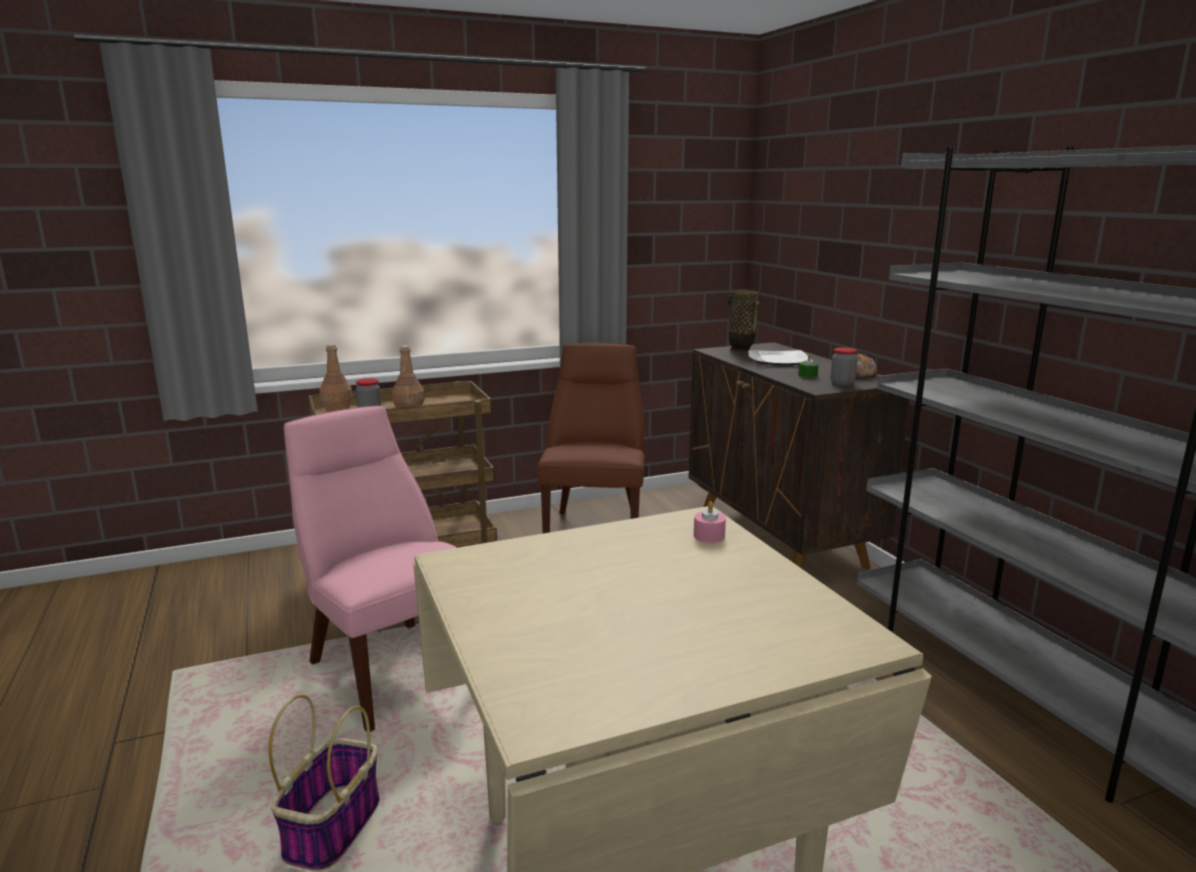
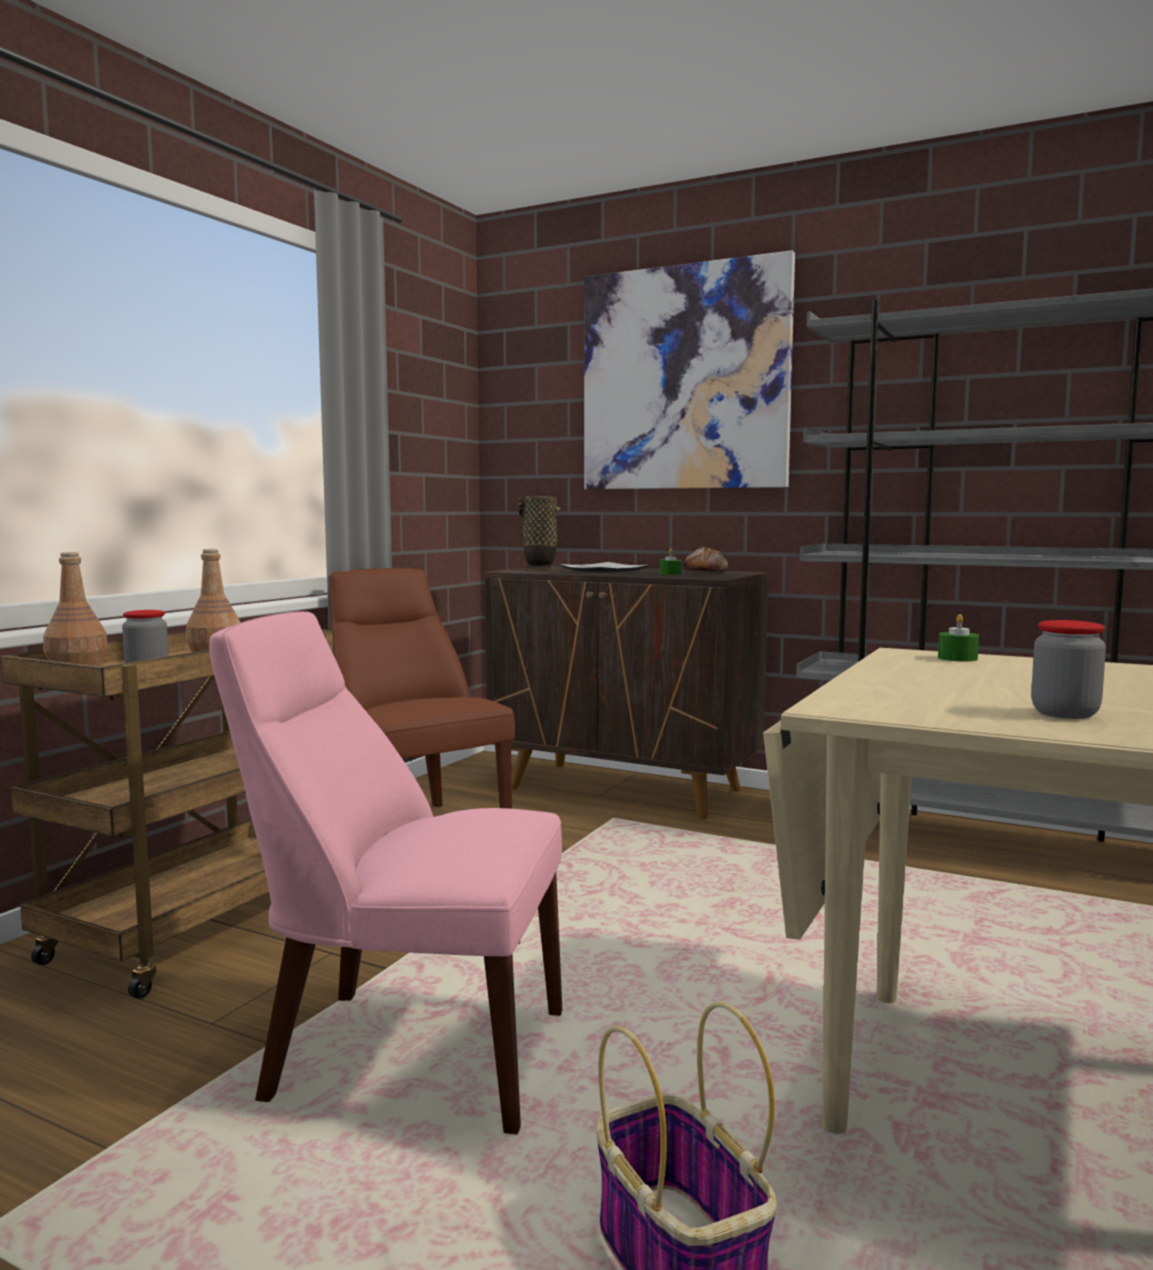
camera: 40 degrees left, 10 degrees down
pink candle [694,501,726,543] -> green candle [938,614,979,662]
jar [831,347,858,386] -> jar moved to [1031,620,1106,719]
none -> picture [584,251,795,489]

